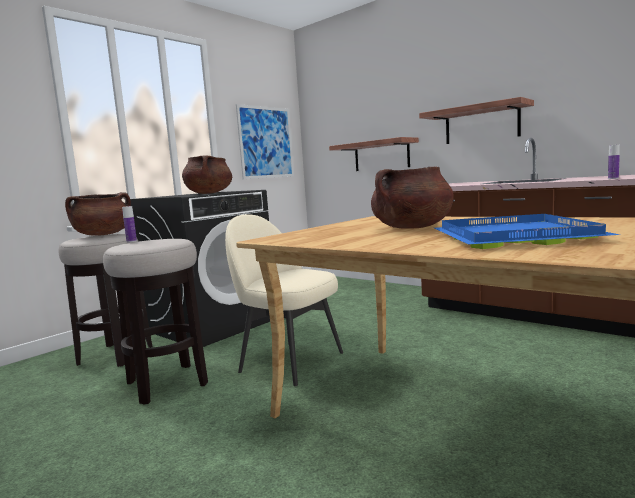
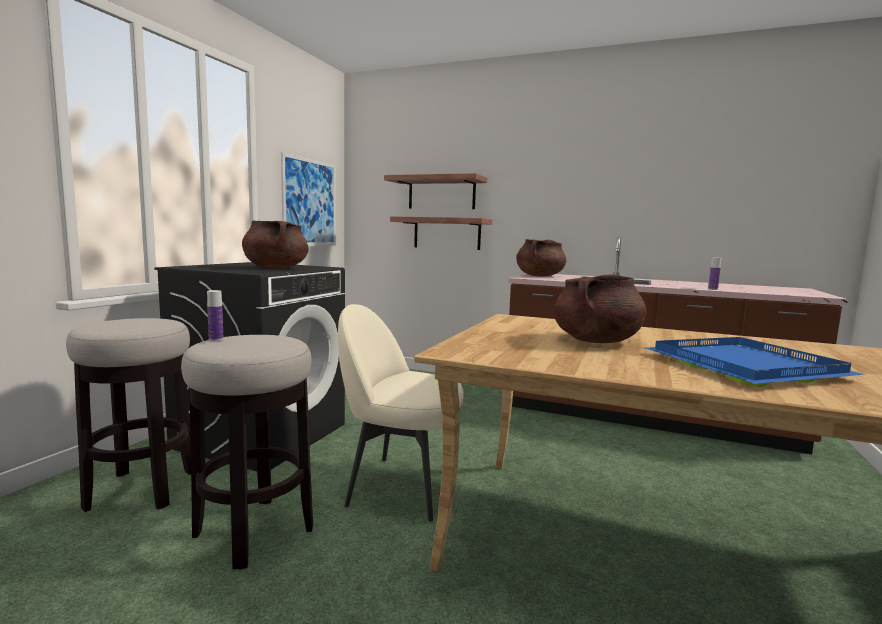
camera: 20 degrees left, 0 degrees up
brown cooking pot [65,192,131,236] -> brown cooking pot moved to [516,239,566,277]
shelf [419,97,534,144] -> shelf moved to [384,173,487,209]

